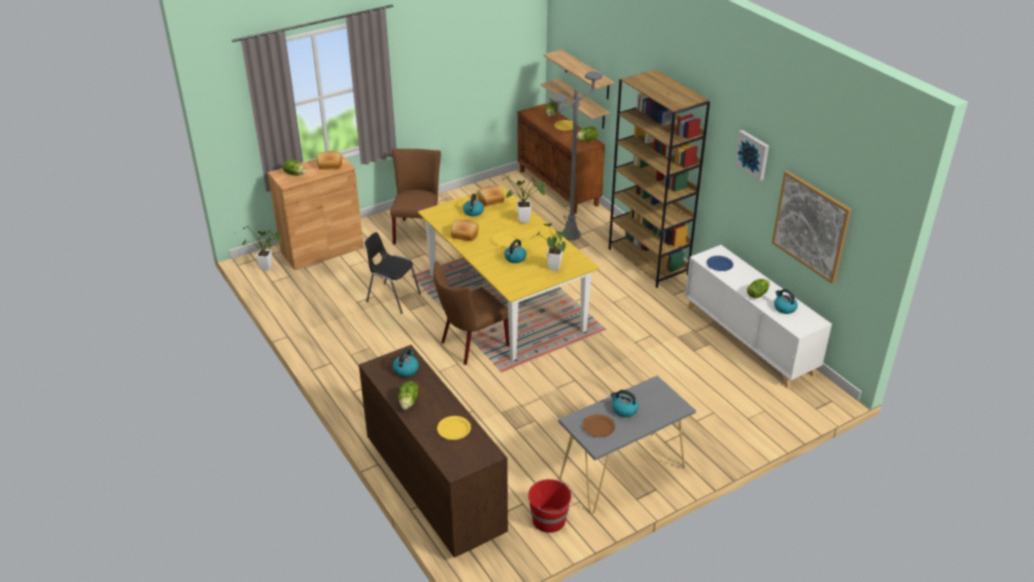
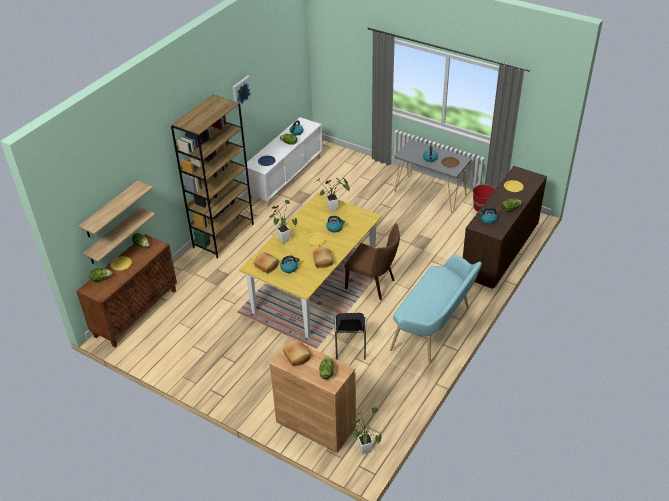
camera: 115 degrees left, 5 degrees up
brown chair [390,148,441,245] -> none
grey floor lamp [549,71,603,240] -> none
picture [772,171,852,284] -> none
none -> turquoise bench [390,255,482,364]

